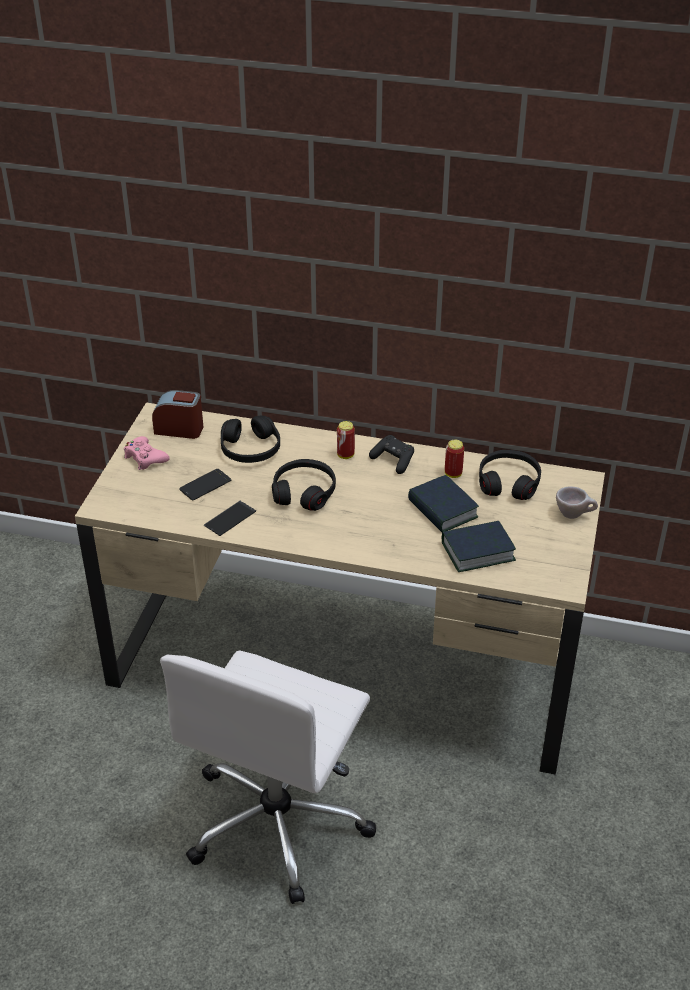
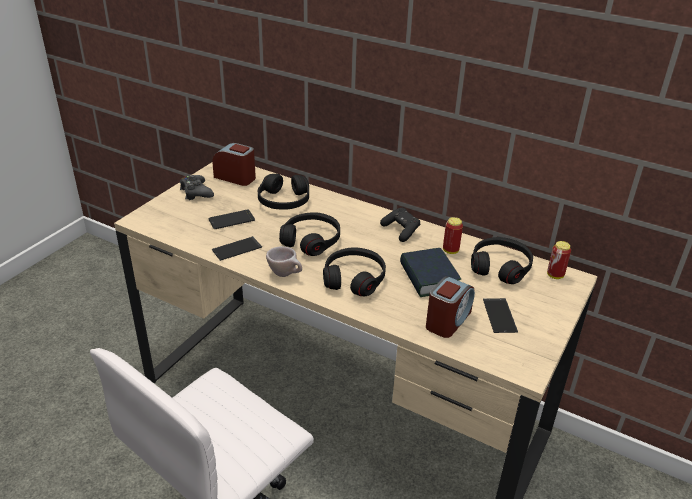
camera: 15 degrees right, 5 degrees down
pink game controller [124,436,170,470] -> black game controller [180,175,214,200]
can [337,421,355,459] -> can moved to [547,241,571,279]
book [442,521,516,572] -> alarm clock [426,276,475,338]
beige cup [556,487,598,519] -> beige cup moved to [266,246,302,277]
none -> black headphones [323,247,386,296]
none -> phone [483,298,518,333]

